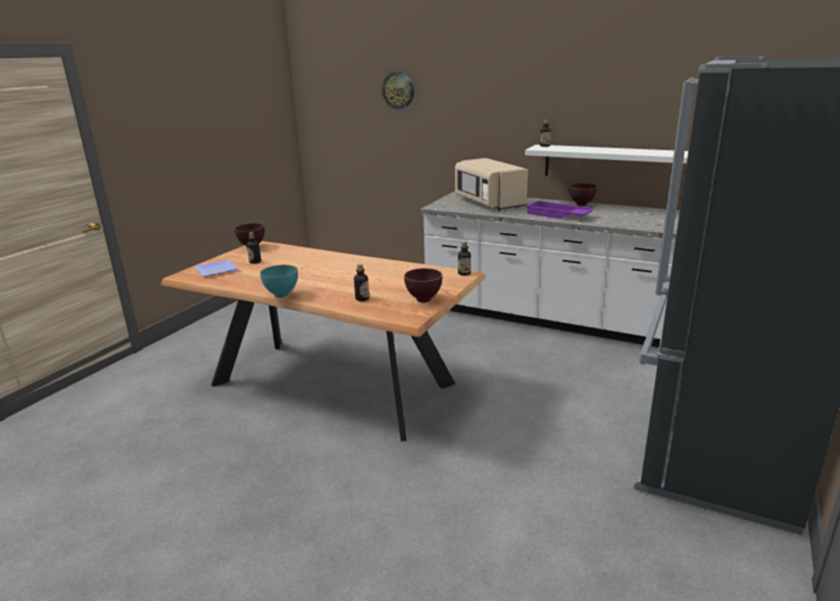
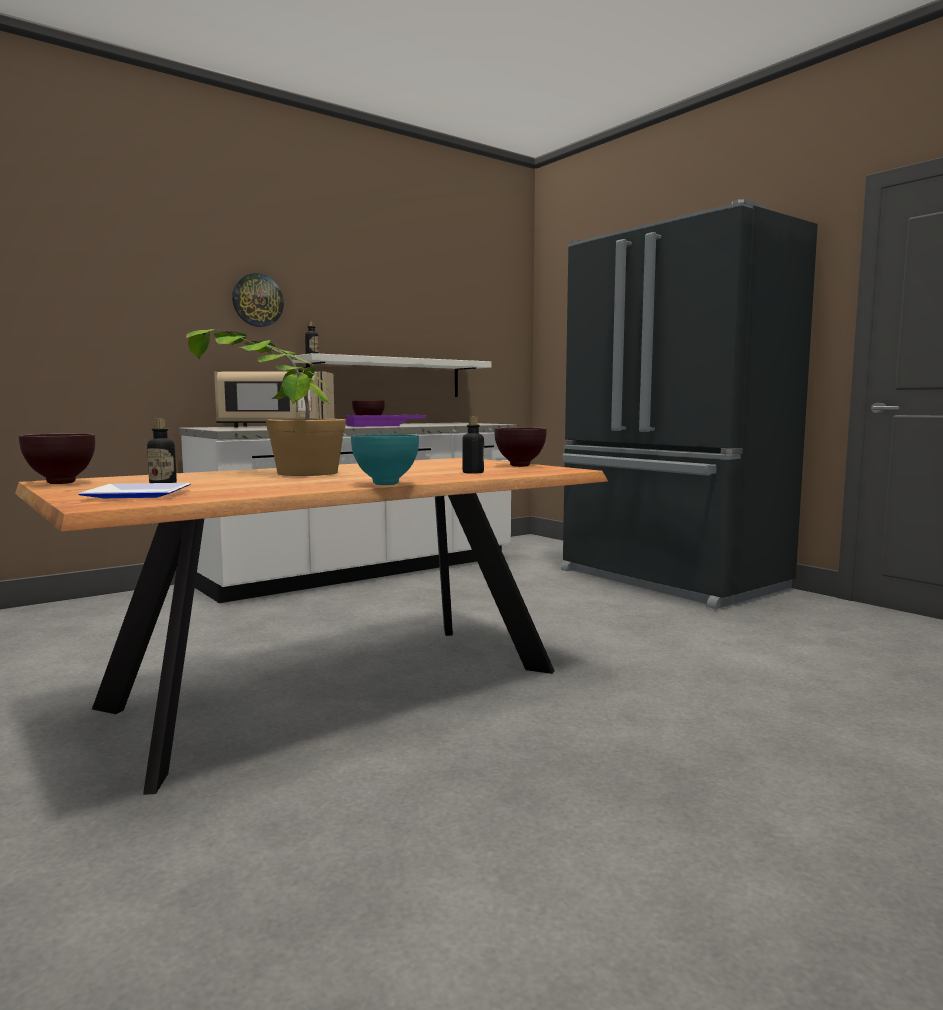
camera: 65 degrees left, 15 degrees down
wall clock [382,72,414,109] -> wall clock moved to [232,273,284,327]
bottle [458,241,471,276] -> none
none -> potted plant [186,329,346,476]

